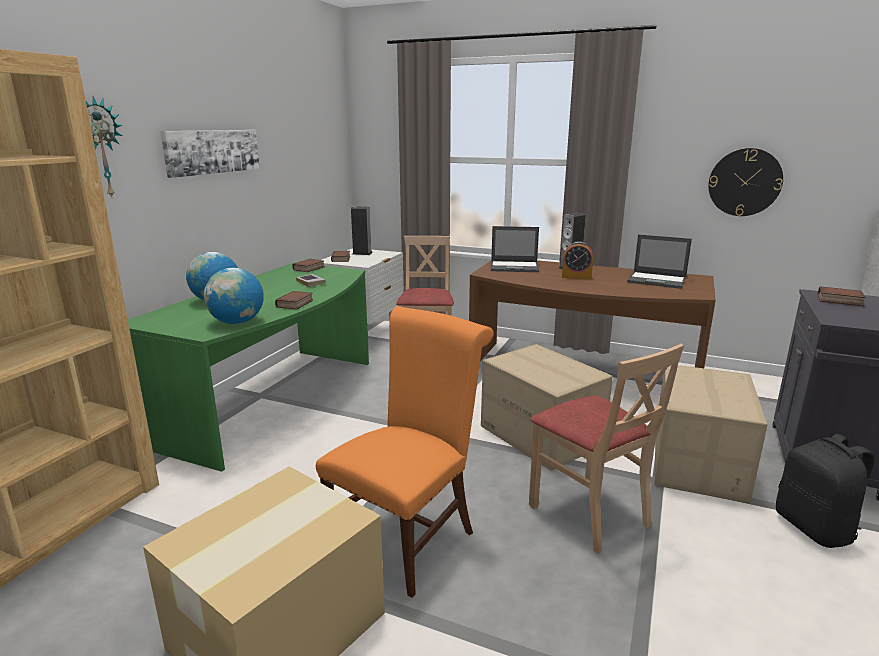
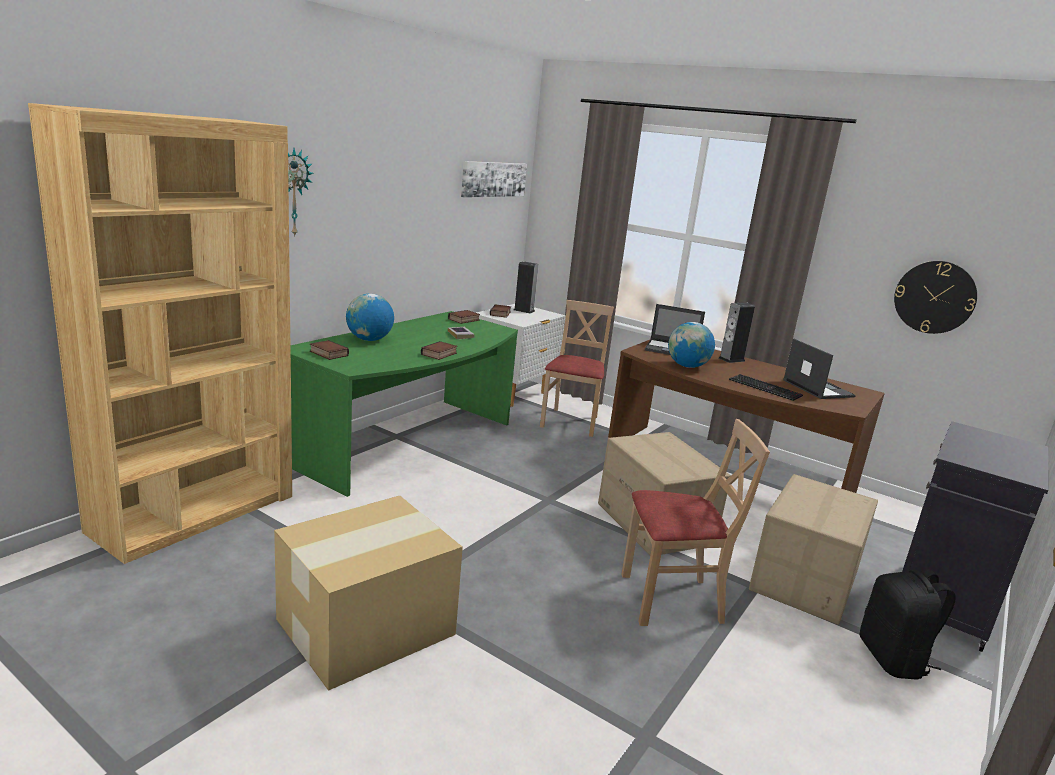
camera: 10 degrees right, 0 degrees up
picture [160,130,260,178] -> picture moved to [461,161,527,198]
globe [204,268,264,324] -> globe moved to [668,322,715,368]
orange chair [316,306,494,598] -> none
beige chair [529,344,684,554] -> beige chair turned 75 degrees counterclockwise [621,419,770,626]
alarm clock [562,241,593,280] -> none
laptop [627,235,692,289] -> laptop turned 150 degrees counterclockwise [783,338,856,399]
book [818,286,866,306] -> book moved to [310,340,349,360]
none -> keyboard [729,374,803,401]

